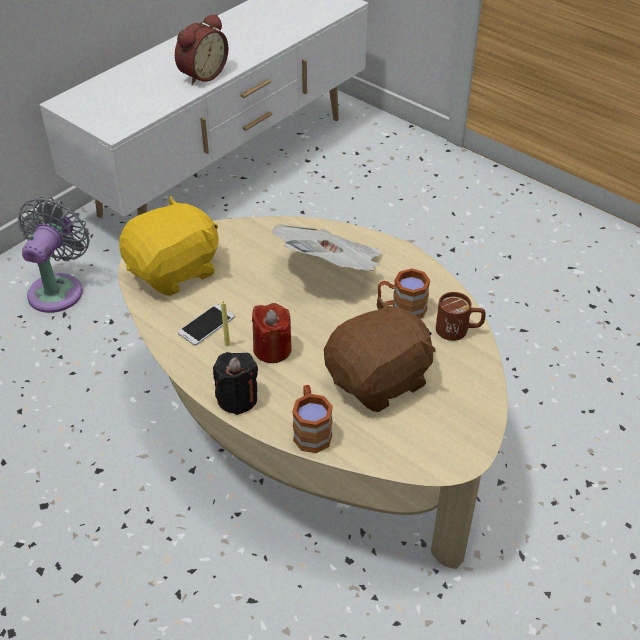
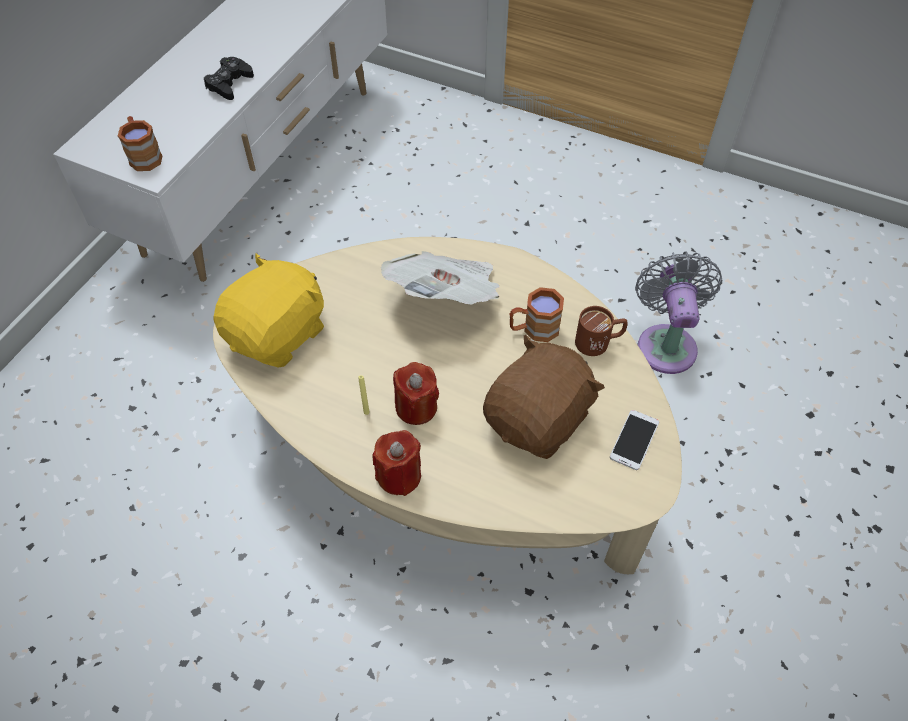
camera: 15 degrees left, 10 degrees up
grey fan [18,197,90,313] -> grey fan moved to [635,251,722,374]
alarm clock [175,14,229,85] -> black game controller [204,57,254,100]
phone [178,304,235,345] -> phone moved to [610,410,659,470]
black candle [213,352,258,415] -> red candle [373,430,421,496]
brown mug [292,385,333,453] -> brown mug moved to [118,116,162,171]

